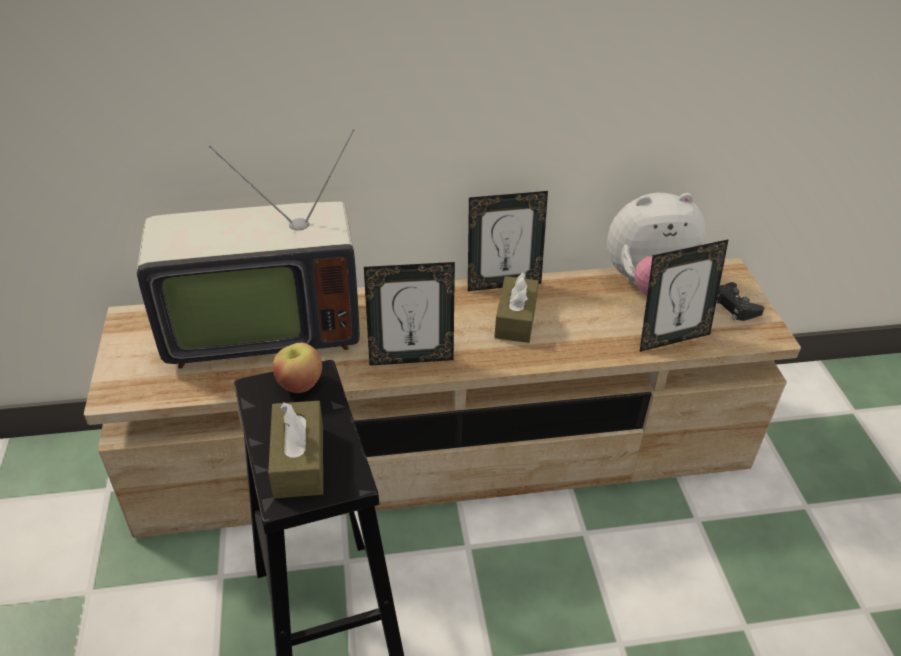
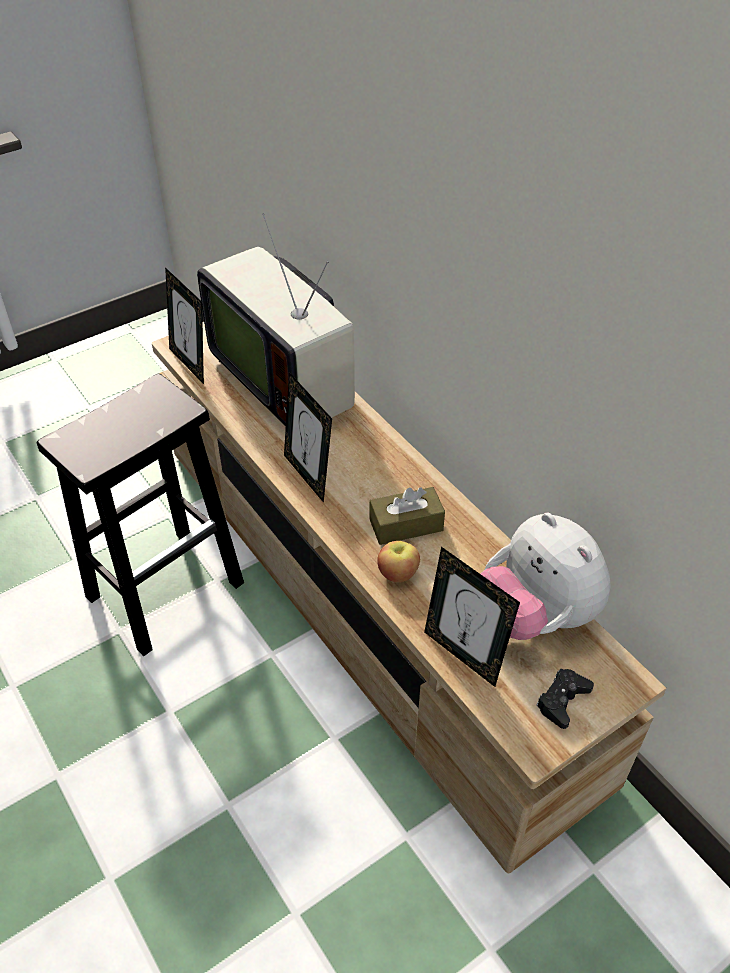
camera: 65 degrees right, 5 degrees up
brown tissue box [268,401,323,499] -> none
apple [273,343,322,393] -> apple moved to [377,541,420,582]
picture frame [468,191,548,291] -> picture frame moved to [165,267,204,384]

